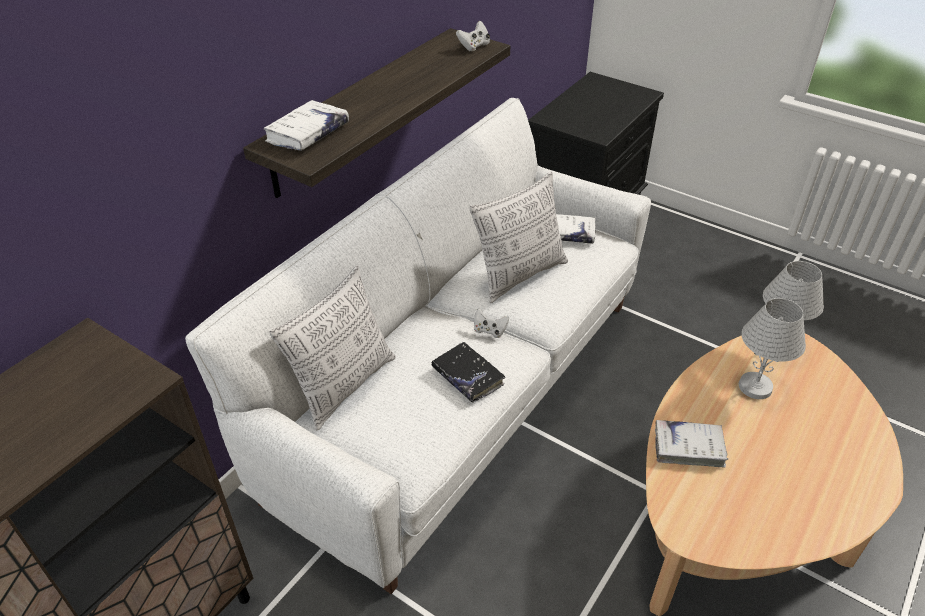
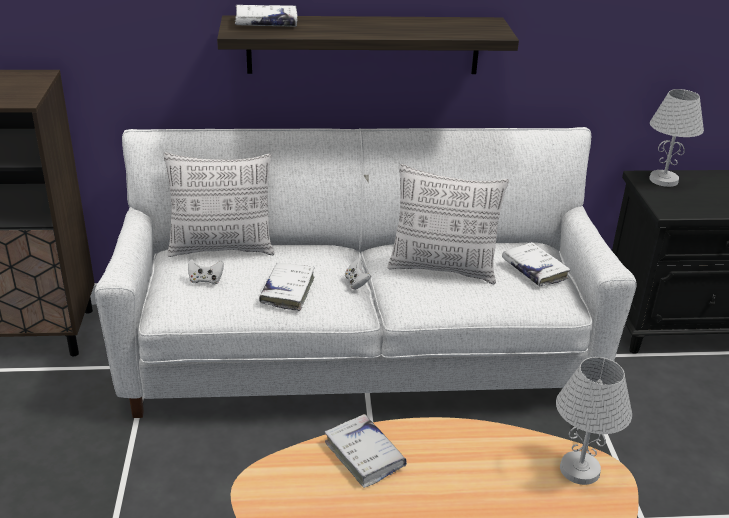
camera: 50 degrees right, 10 degrees down
black book [431,342,505,403] -> white book [259,263,315,311]
white game controller [456,20,490,52] -> white game controller moved to [188,259,224,285]
white table lamp [739,298,806,399] -> white table lamp moved to [649,89,704,187]

